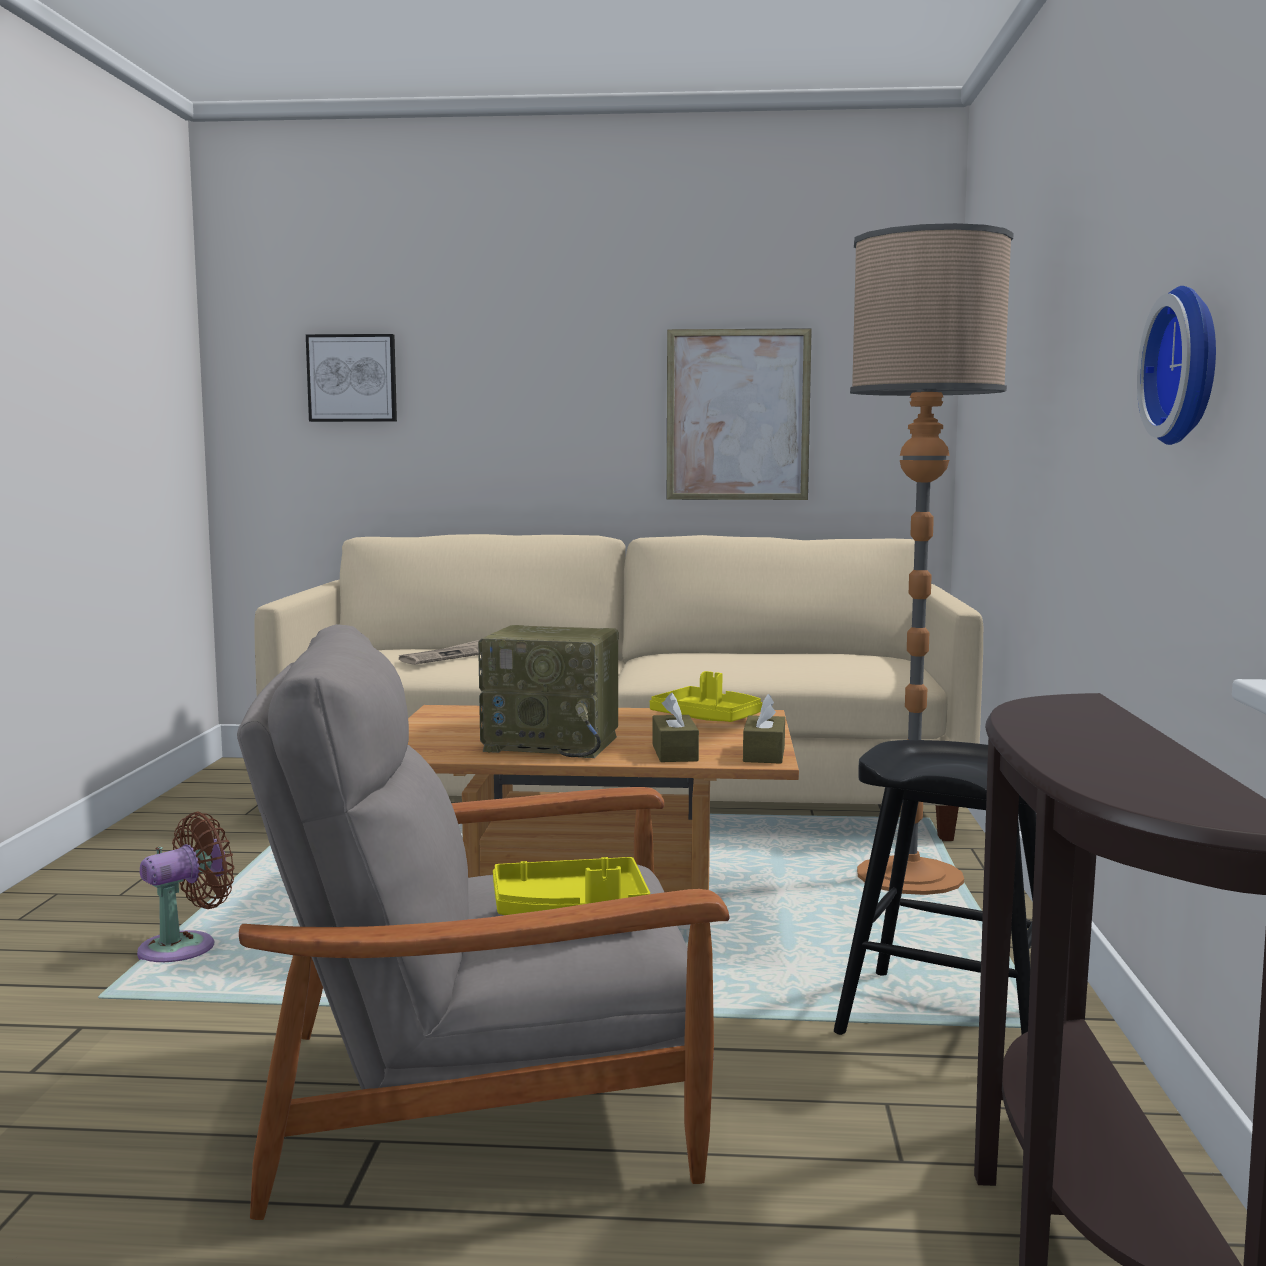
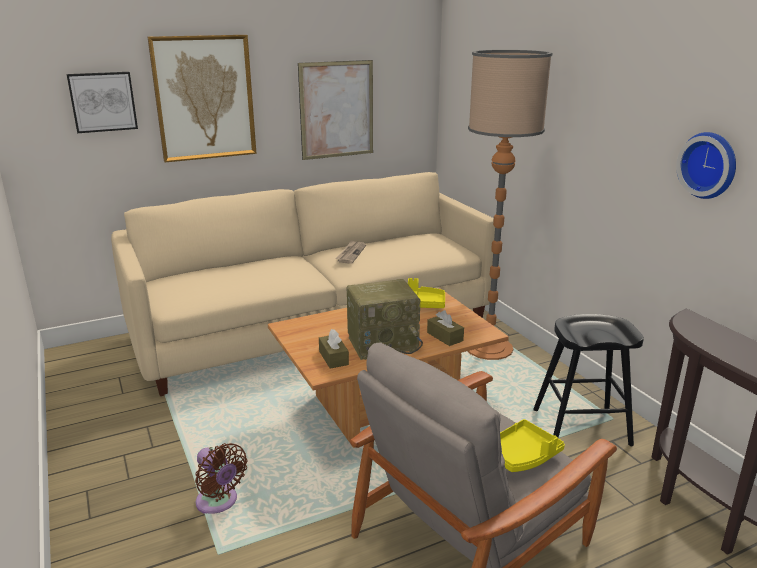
camera: 30 degrees left, 15 degrees up
brown fan [137,812,234,962] -> brown fan turned 120 degrees clockwise [195,443,247,514]
newspaper [399,640,481,665] -> newspaper moved to [335,240,366,264]
brown tissue box [743,694,785,764] -> brown tissue box moved to [319,329,349,369]
none -> picture [148,35,257,162]

